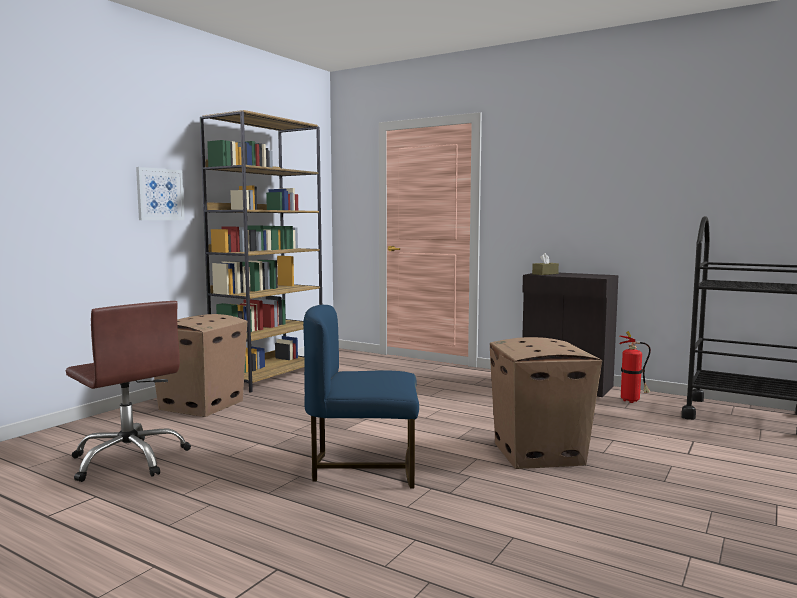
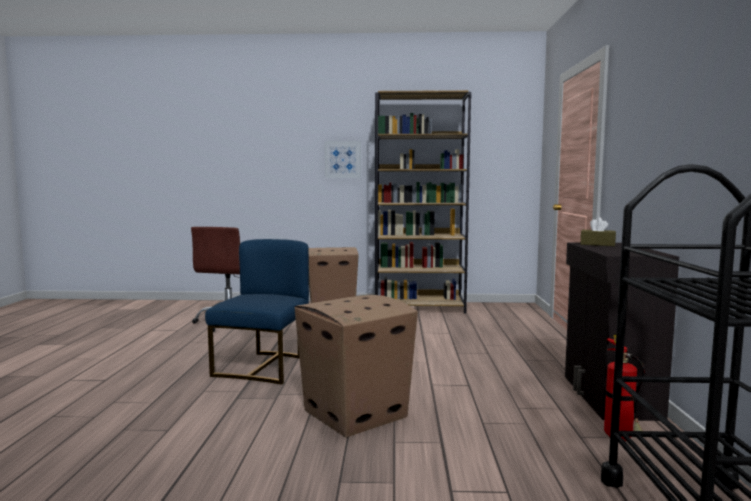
camera: 60 degrees right, 0 degrees up
blue chair [303,305,419,488] -> blue chair turned 45 degrees clockwise [205,239,309,384]

